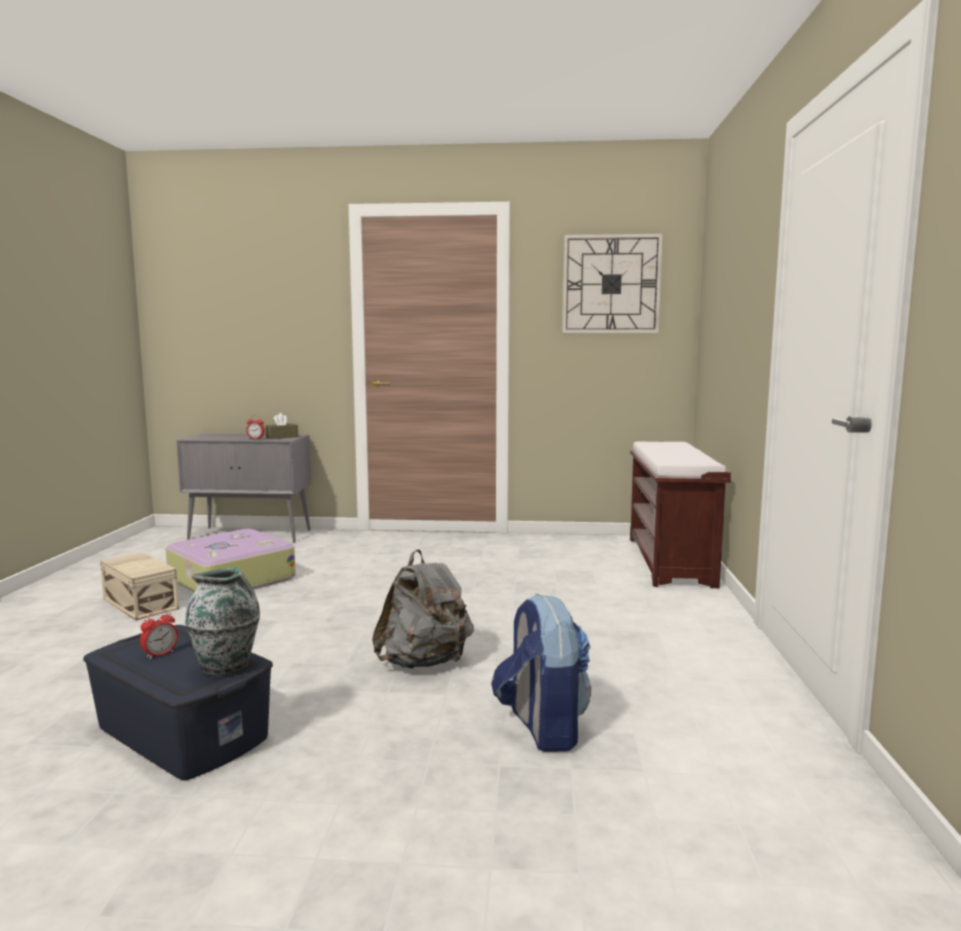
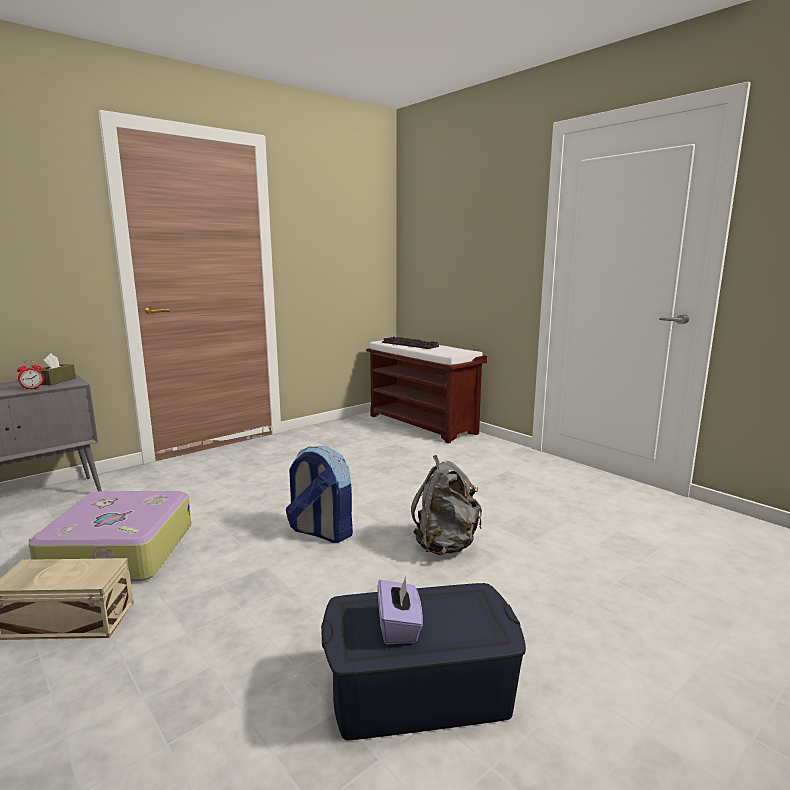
camera: 45 degrees left, 5 degrees up
alarm clock [140,609,178,659] -> purple tissue box [377,576,423,645]
vase [185,567,260,677] -> none
backpack [491,593,591,752] -> backpack moved to [286,446,353,543]
wall clock [562,234,663,333] -> none
none -> keyboard [382,337,439,349]

